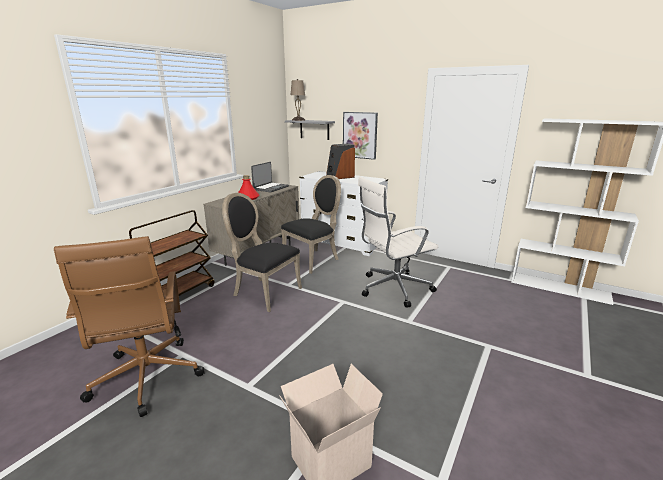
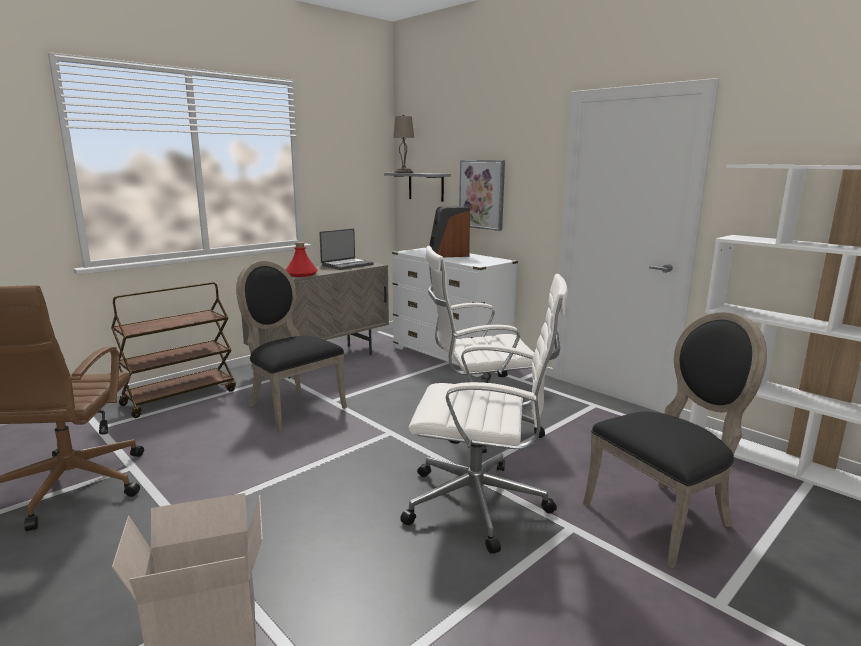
camera: 15 degrees right, 5 degrees down
black chair [281,175,341,274] -> black chair moved to [583,312,767,568]
none -> white office chair [400,274,568,554]

